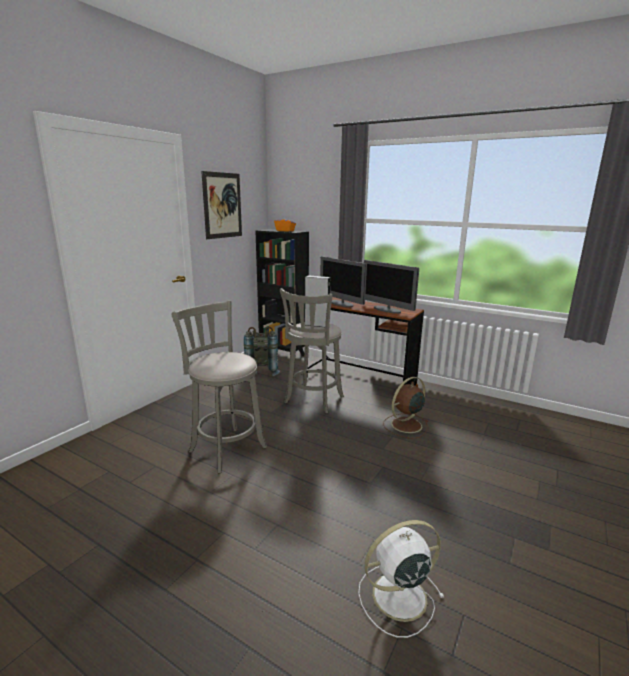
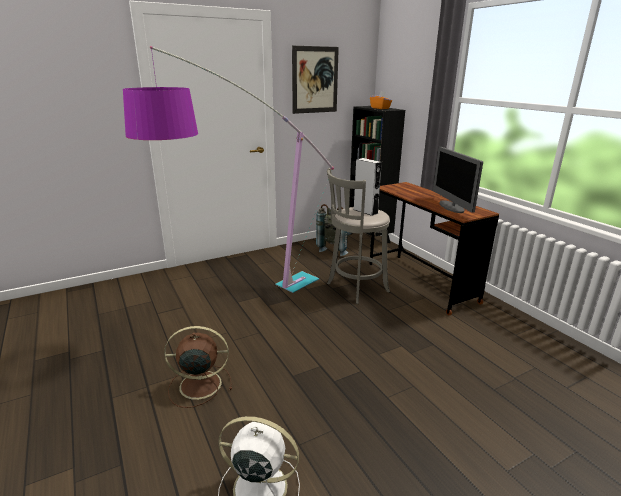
camera: 30 degrees right, 5 degrees up
grey stool [172,300,267,473] -> floor lamp [123,46,334,293]
monitor [320,256,367,307] -> none
brown fan [383,377,429,439] -> brown fan moved to [164,326,232,408]

